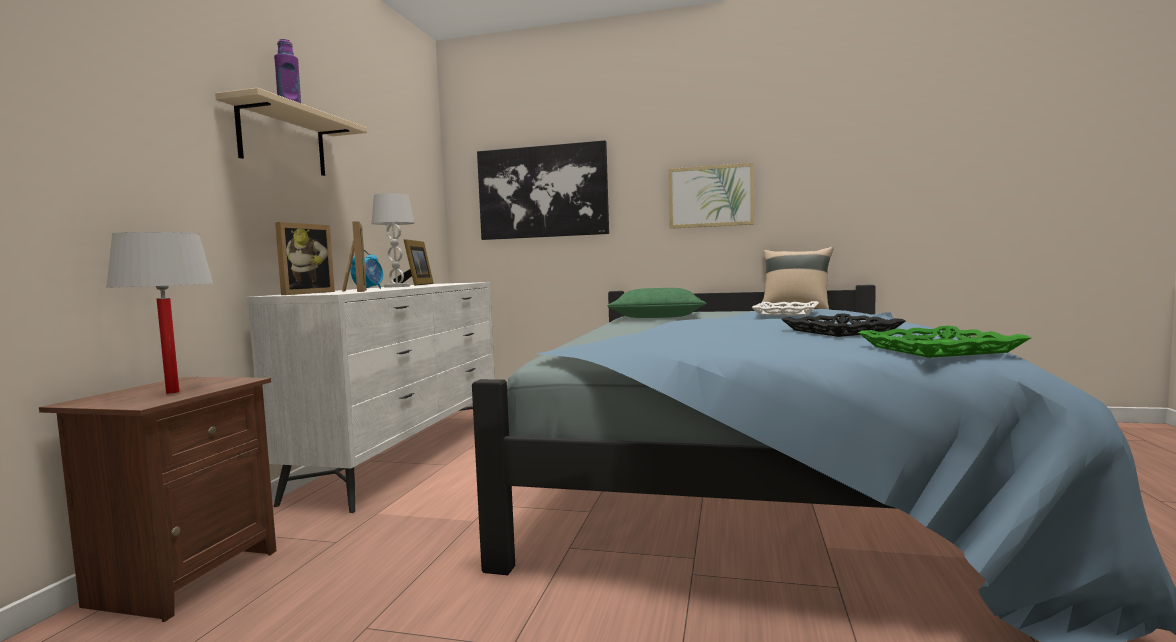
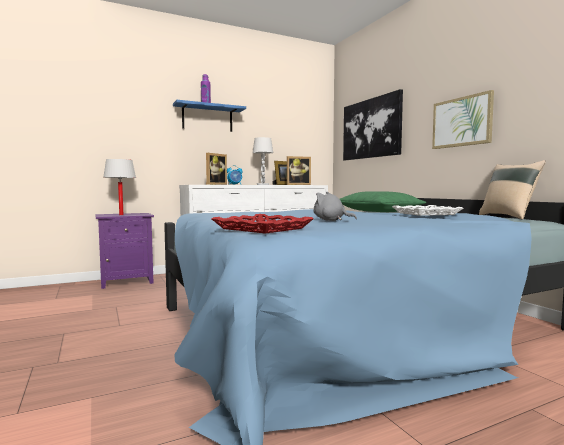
camera: 50 degrees right, 0 degrees up
brown nightstand [39,377,276,622] -> purple nightstand [95,213,154,289]
beige shelf [215,88,367,176] -> blue shelf [173,100,246,132]
picture frame [275,222,335,295] -> picture frame moved to [287,156,311,185]
black tray [781,314,906,337] -> grey plush toy [313,192,357,221]
green tray [858,326,1031,358] -> red tray [212,214,314,234]

